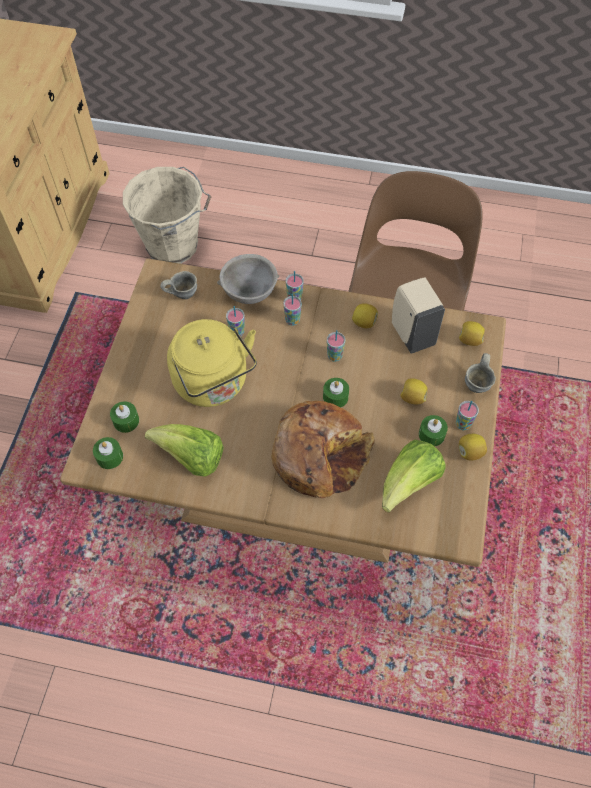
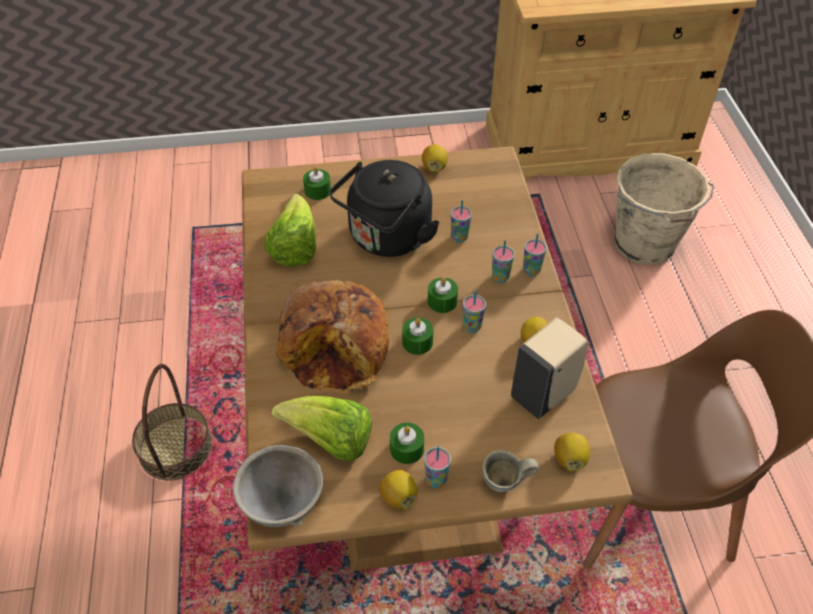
camera: 70 degrees right, 10 degrees down
green candle [93,437,123,469] -> green candle moved to [428,277,458,313]
grey mug [160,271,197,299] -> none
yellow kettle [167,319,257,407] -> black kettle [329,160,440,257]
grey bowl [217,254,279,304] -> grey bowl moved to [233,445,323,527]
lemon [400,378,428,405] -> lemon moved to [422,144,448,172]
none -> basket [132,364,212,481]

